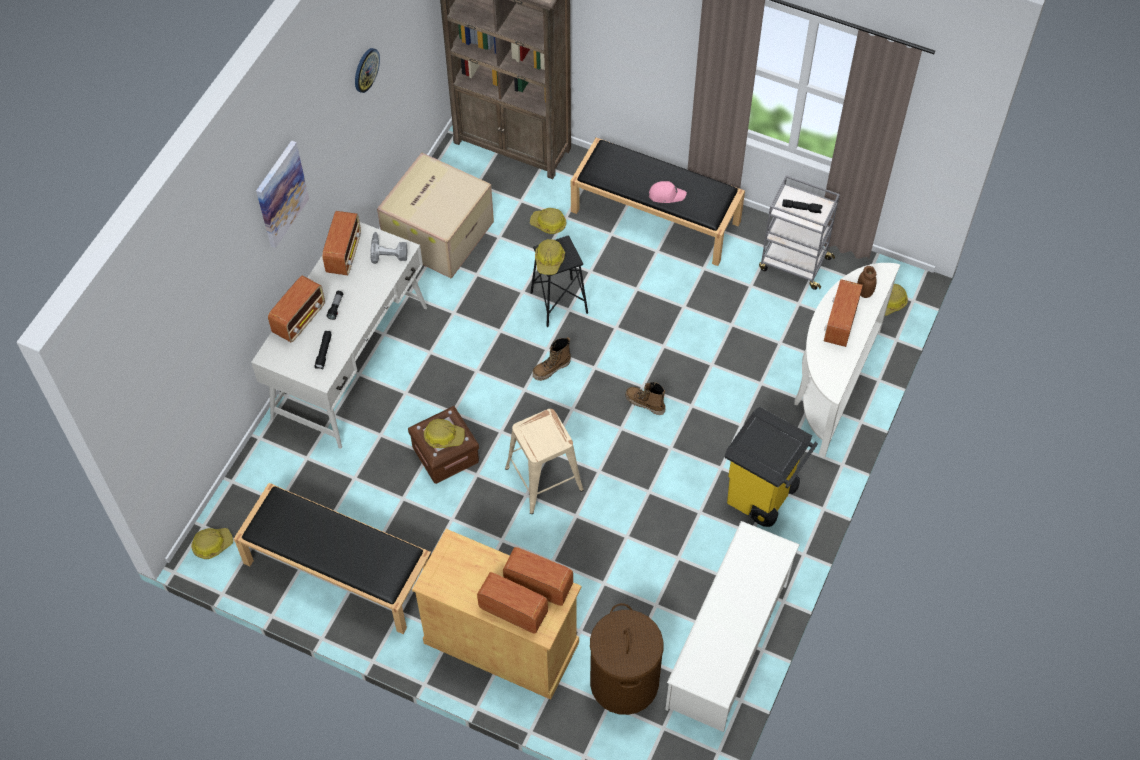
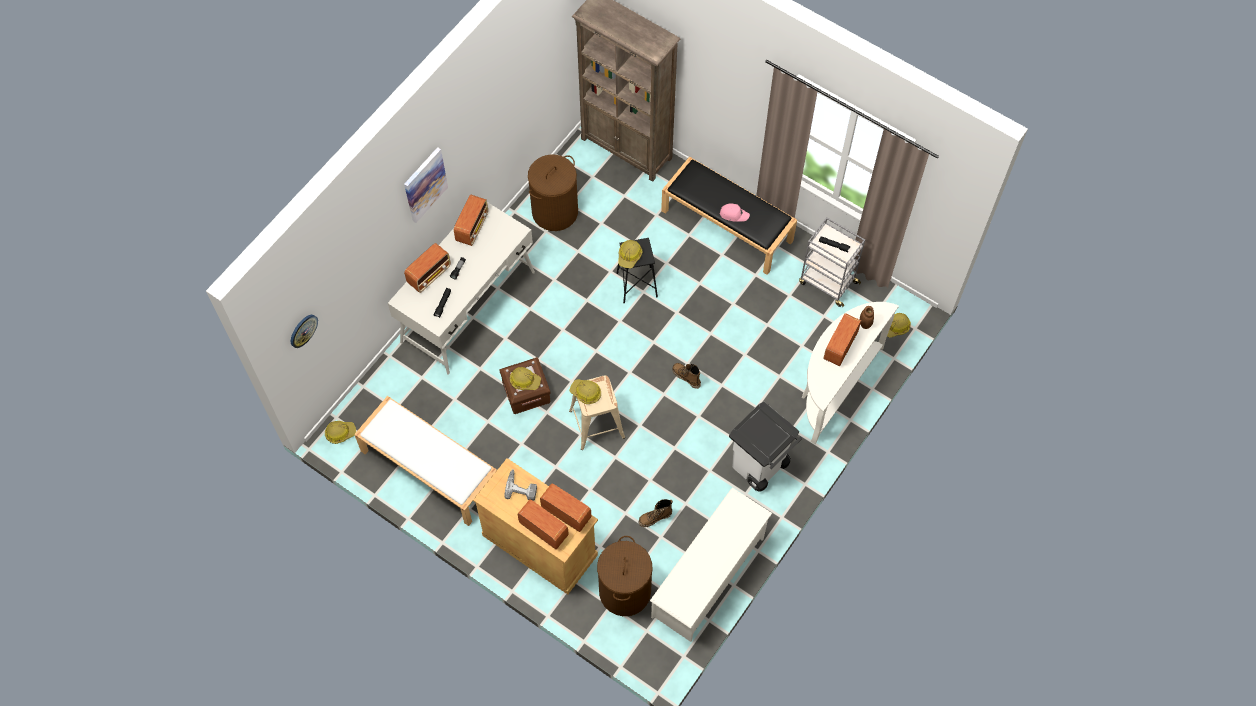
camera: 10 degrees right, 5 degrees up
black bench [234,483,431,634] -> white bench [354,396,497,526]
wall clock [355,48,380,93] -> wall clock moved to [291,315,318,348]
power drill [370,232,407,264] -> power drill moved to [505,470,537,501]
cardboard box [377,153,494,279] -> brown laundry basket [528,154,578,231]
hard hat [530,208,567,234] -> hard hat moved to [569,379,601,404]
boot [533,337,571,381] -> boot moved to [639,499,673,527]
yellow trash can [724,406,818,527] -> white trash can [729,402,802,492]

